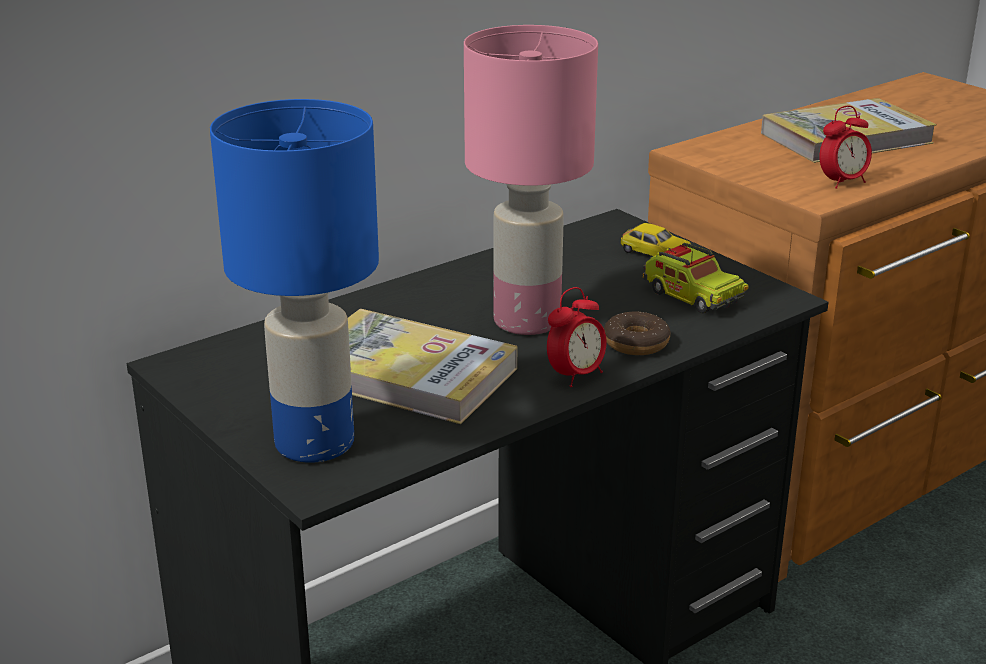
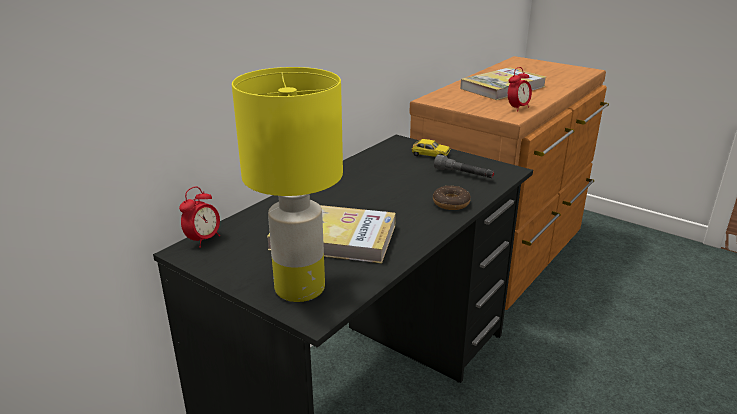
camera: 15 degrees left, 0 degrees up
blue table lamp [210,99,379,463] -> yellow table lamp [232,67,343,302]
pink table lamp [464,25,598,335] -> none
alarm clock [547,287,607,387] -> alarm clock moved to [179,187,220,248]
toy truck [643,243,748,314] -> grey flashlight [434,154,495,178]

